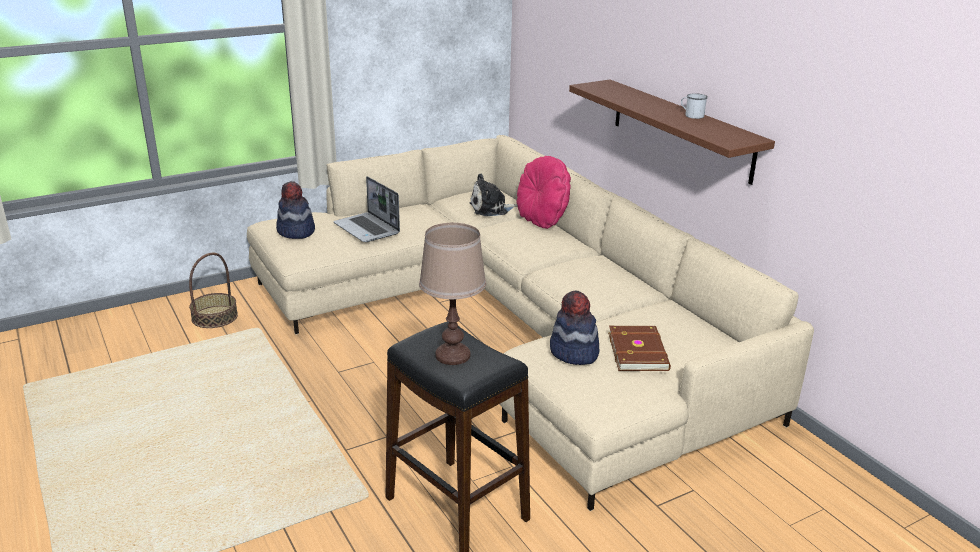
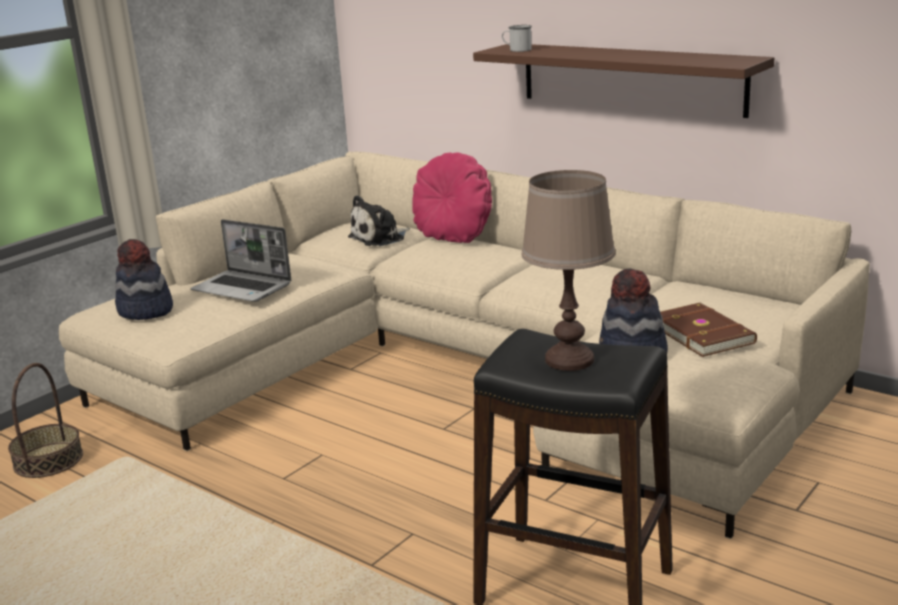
camera: 20 degrees left, 5 degrees down
white mug [681,93,708,119] -> white mug moved to [502,25,532,52]

